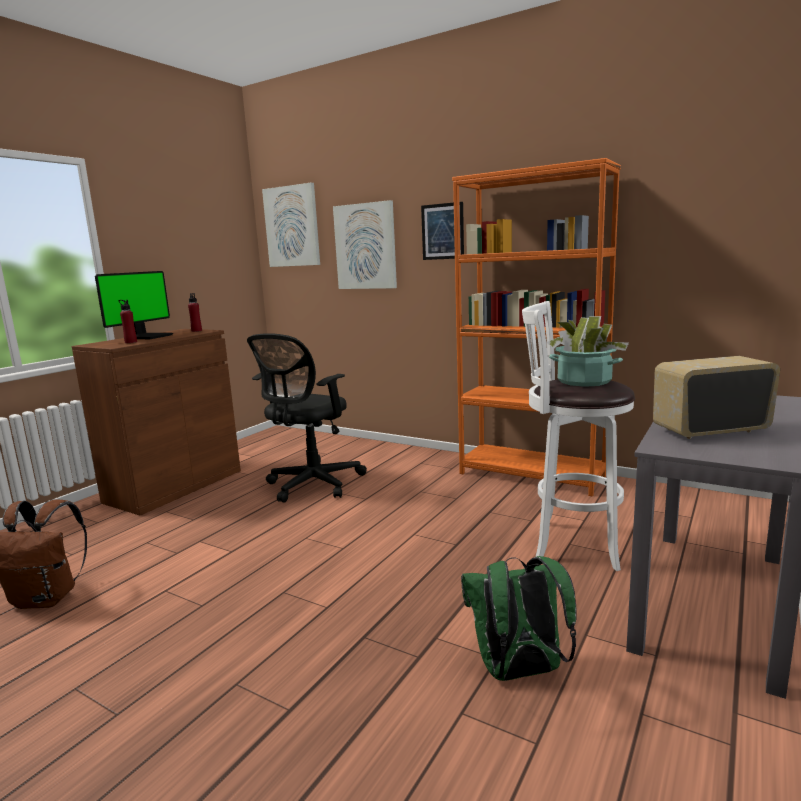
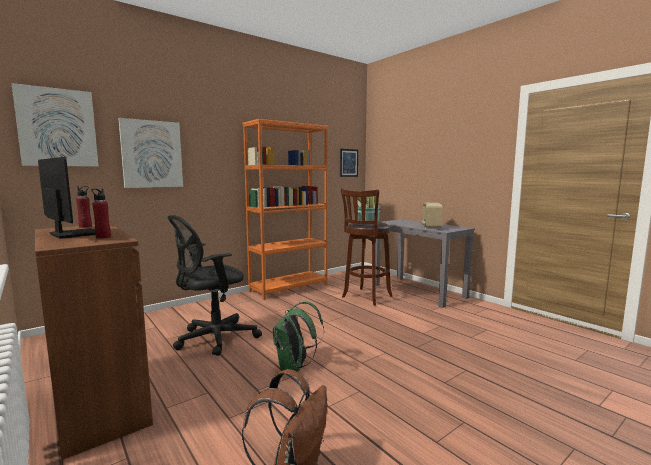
camera: 70 degrees left, 5 degrees down
black office chair [247,333,367,502] -> black office chair turned 90 degrees clockwise [168,215,262,356]
picture [421,202,464,260] -> picture moved to [340,149,358,177]
green backpack [461,556,577,681] -> green backpack moved to [273,302,324,372]
white stool [522,301,635,571] -> brown stool [341,188,393,306]

